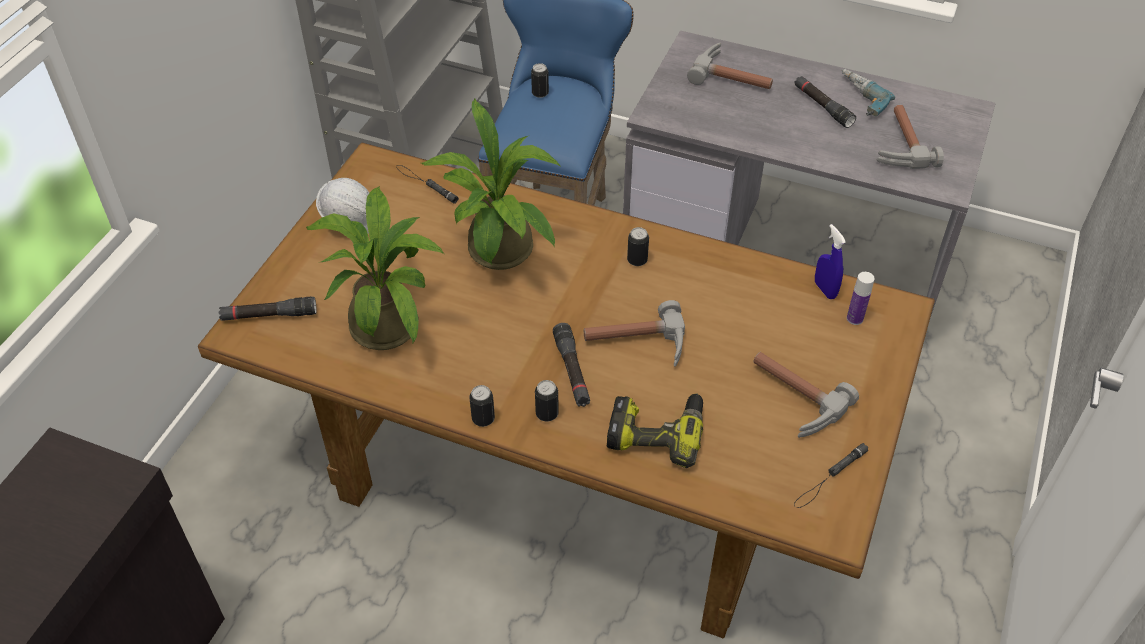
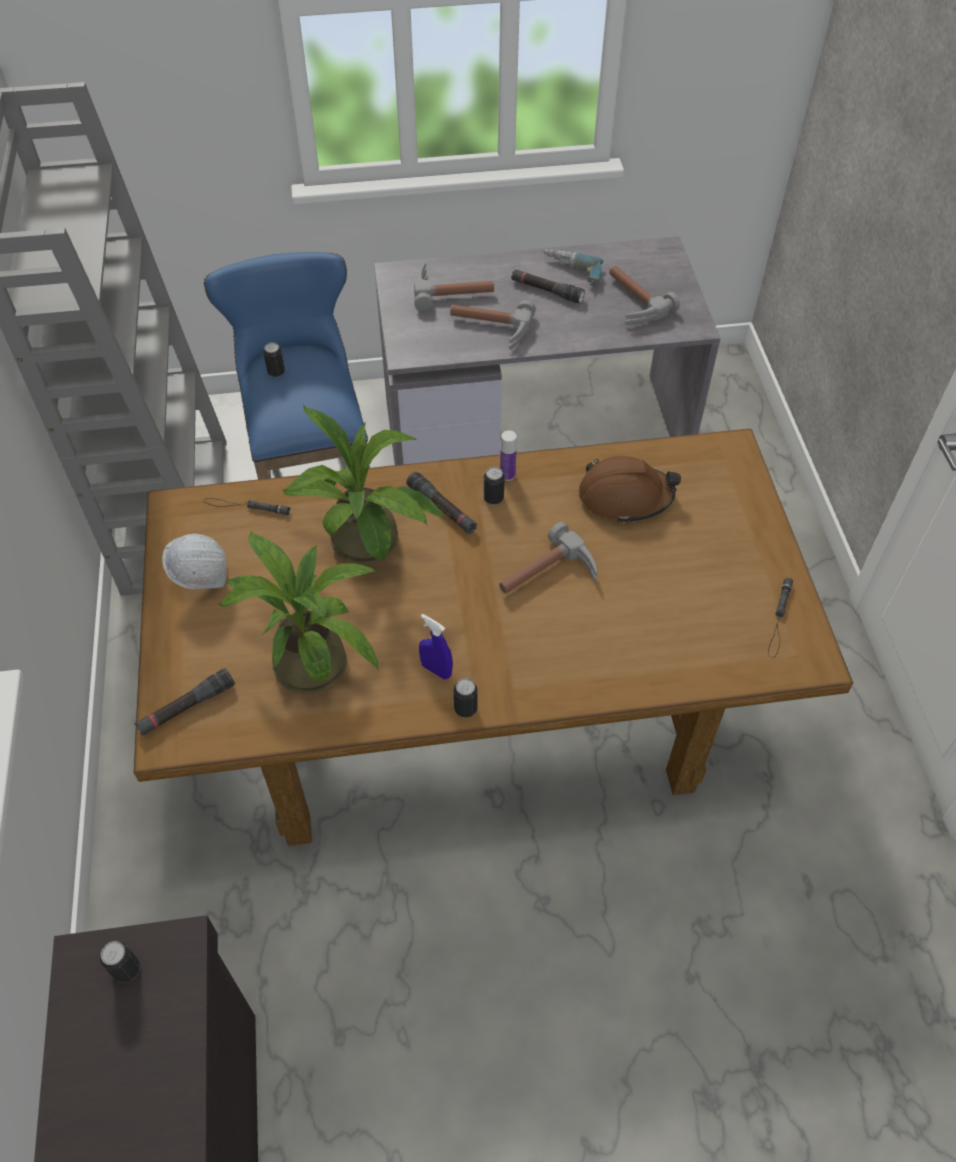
camera: 30 degrees left, 5 degrees up
can [535,380,559,422] -> can moved to [100,941,140,983]
black flashlight [553,323,590,407] -> black flashlight moved to [406,472,477,534]
power drill [607,393,703,468] -> none
hammer [754,352,859,438] -> hammer moved to [450,300,536,349]
blue spray bottle [815,224,846,299] -> blue spray bottle moved to [419,614,453,680]
bottle [847,272,875,325] -> bottle moved to [500,430,517,481]
none -> brown hard hat [579,456,681,524]

